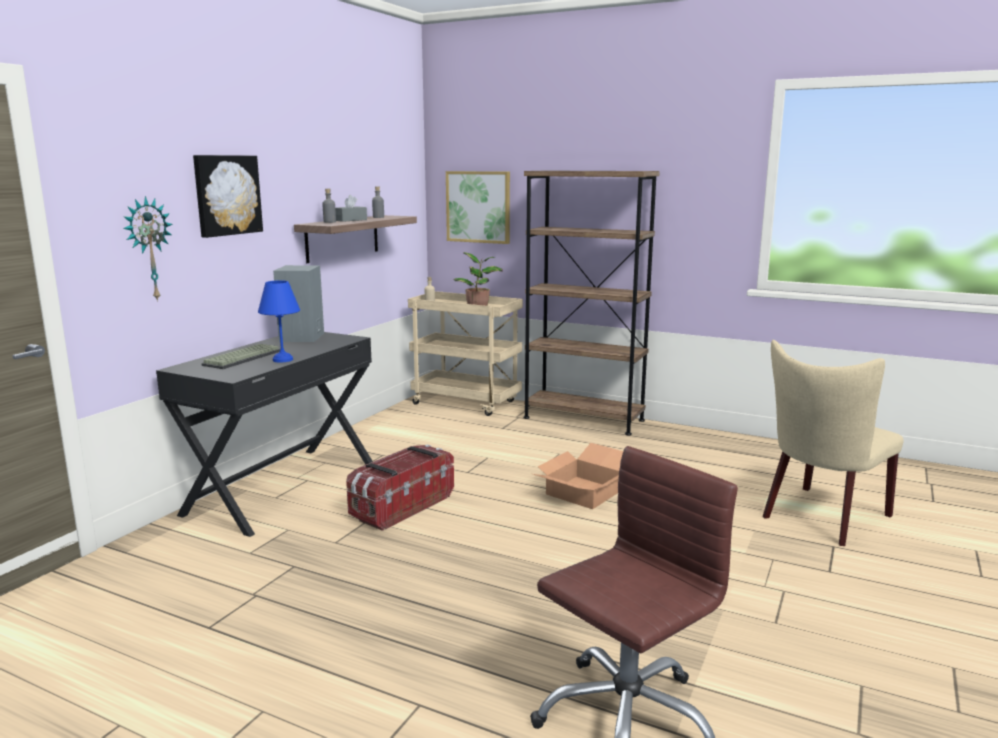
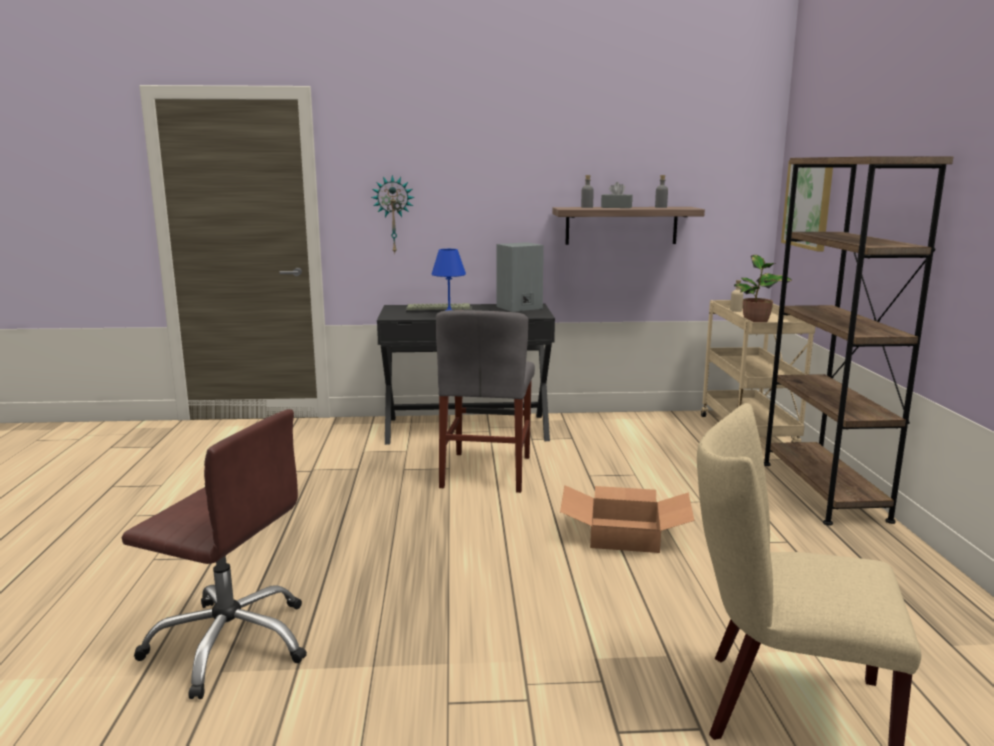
camera: 60 degrees right, 0 degrees up
picture [193,155,263,238] -> none
storage box [346,445,454,531] -> grey chair [436,310,535,493]

